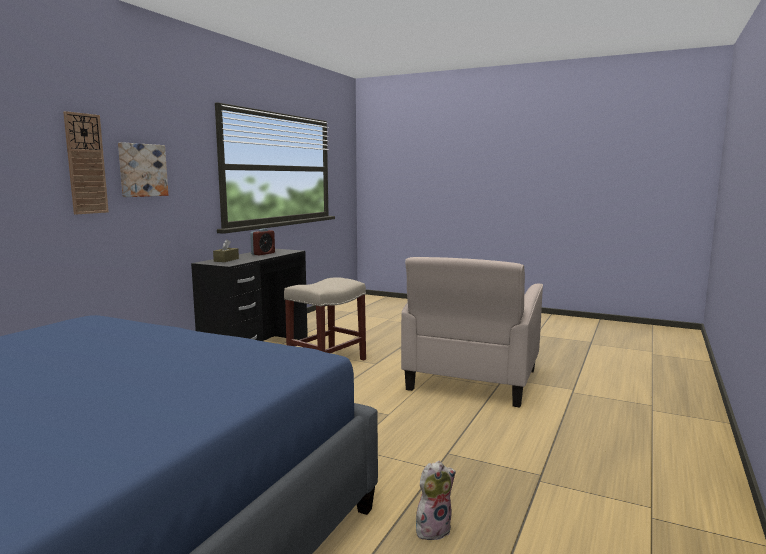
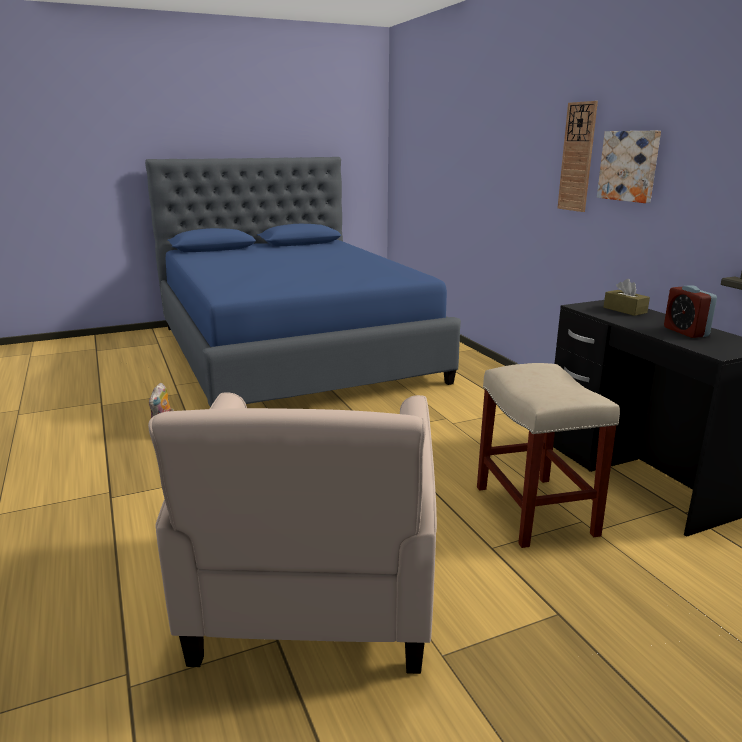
camera: 130 degrees right, 10 degrees up
beige armchair [401,257,543,408] -> beige armchair turned 150 degrees counterclockwise [148,392,437,674]

